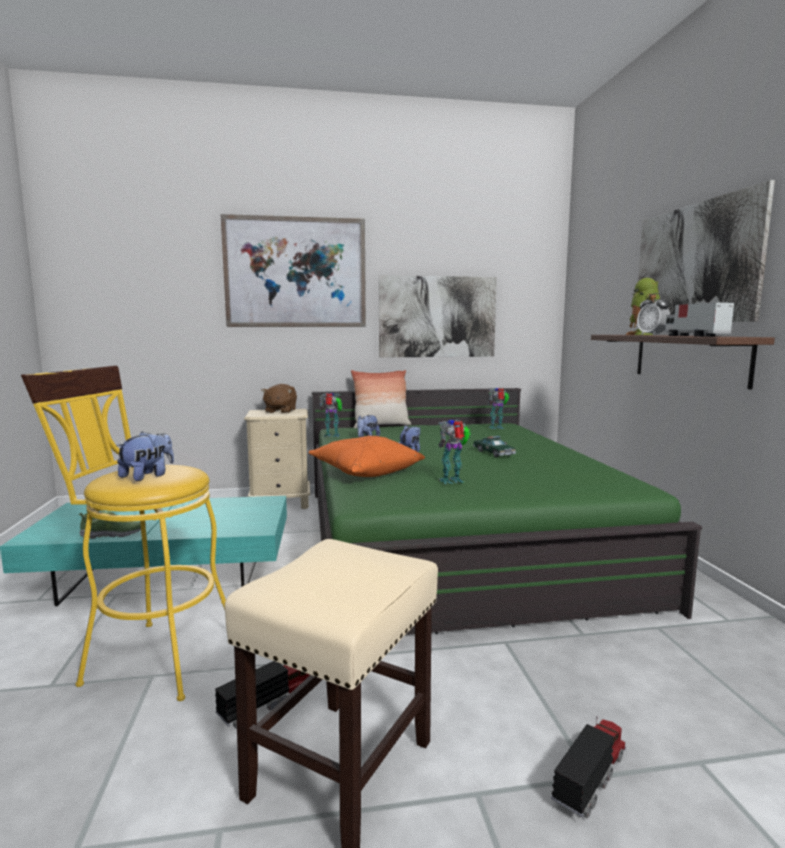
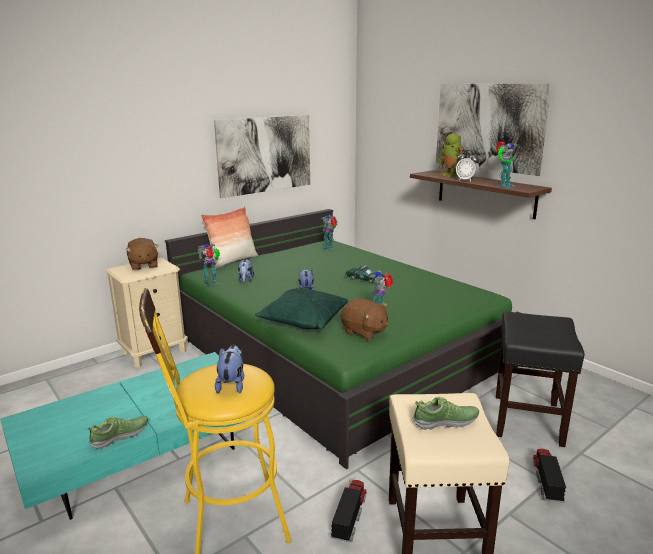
camera: 30 degrees left, 10 degrees up
picture [221,214,366,327] -> none
orange pillow [308,435,425,477] -> green pillow [255,288,348,329]
toy truck [665,303,734,337] -> toy robot [496,141,518,188]
none -> brown plush toy [341,298,388,340]
none -> shoe [412,397,479,430]
none -> black stool [496,312,584,447]

